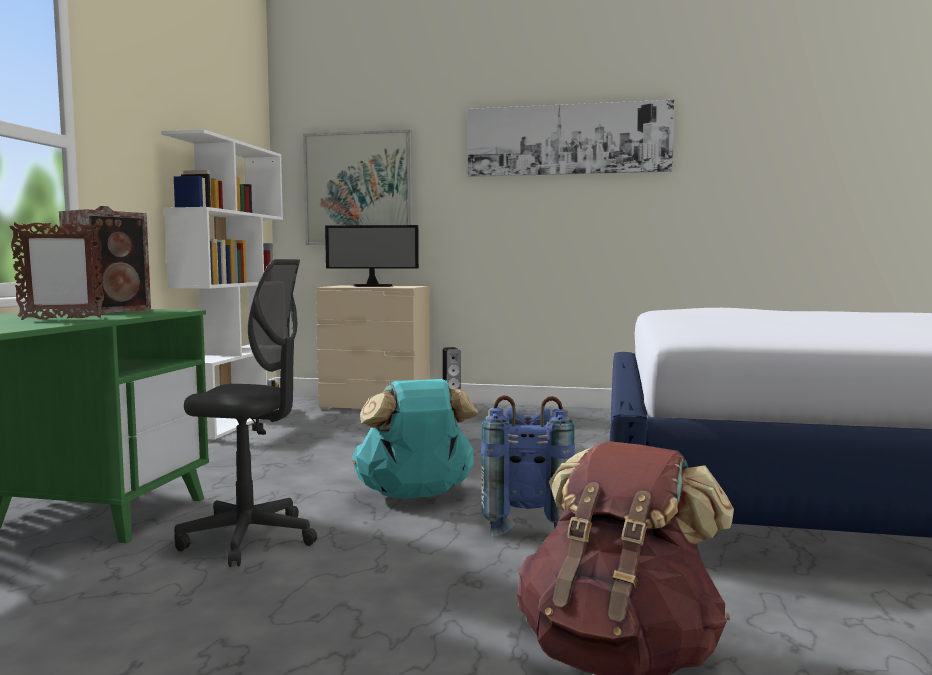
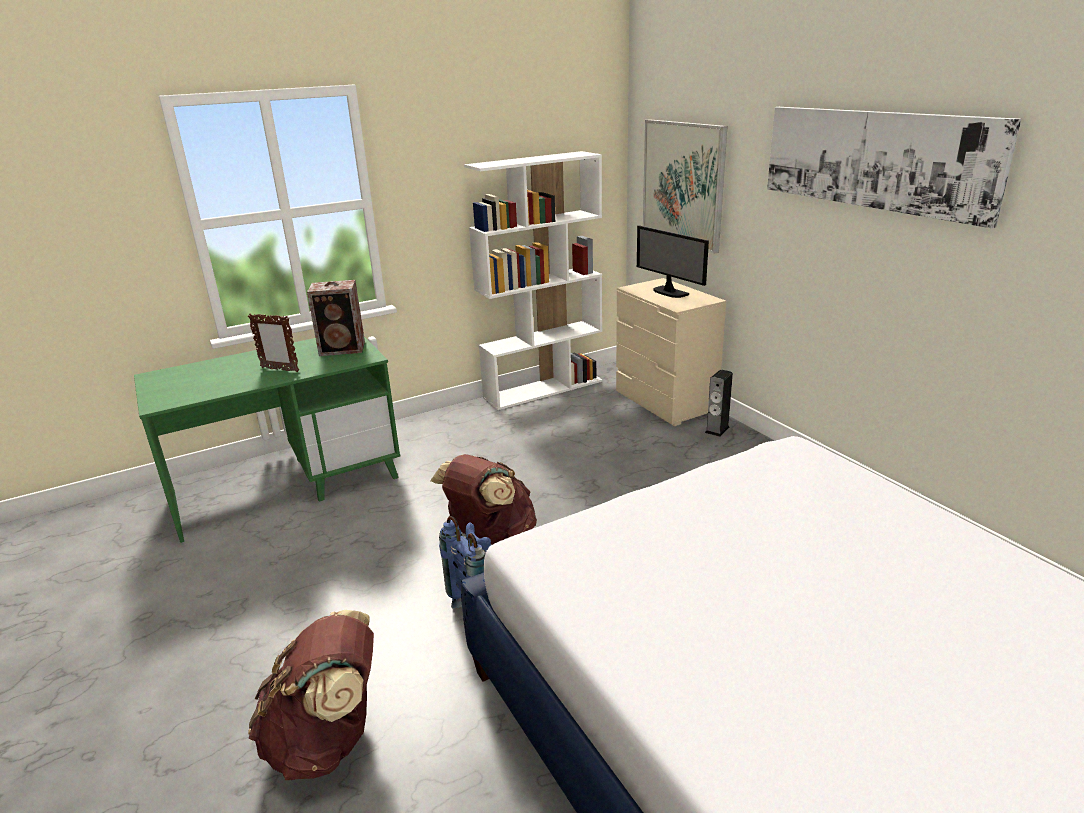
camera: 50 degrees right, 20 degrees up
grey office chair [174,259,317,567] -> none
turquoise backpack [351,379,478,499] -> brown backpack [430,454,537,545]

